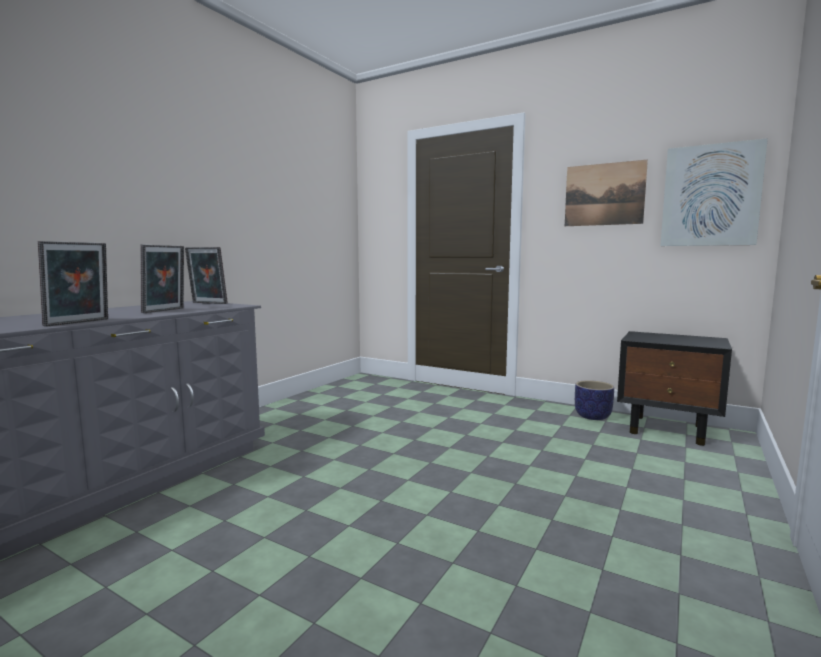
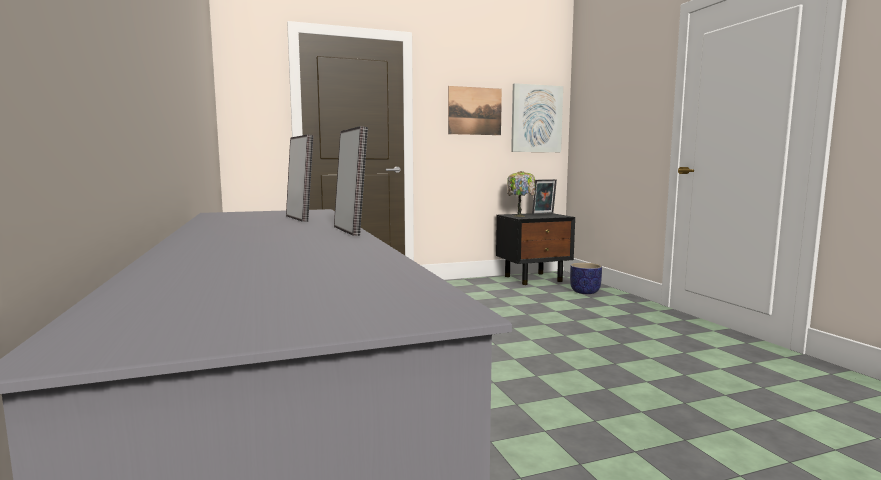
camera: 50 degrees left, 0 degrees up
picture frame [185,247,228,304] -> picture frame moved to [532,179,557,214]
planter [575,380,614,420] -> planter moved to [570,263,602,294]
none -> table lamp [507,171,536,217]

